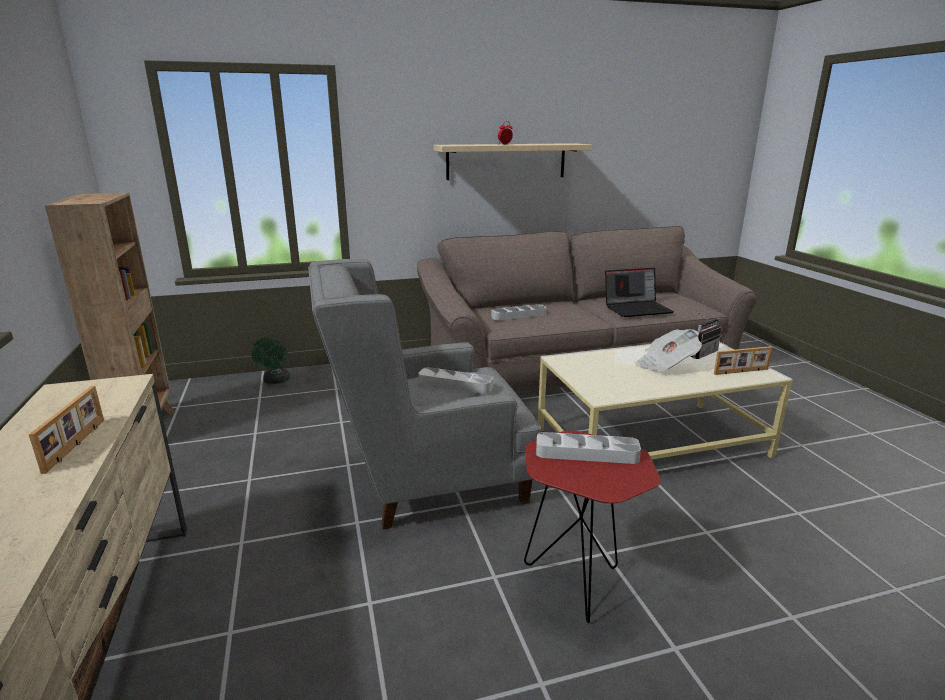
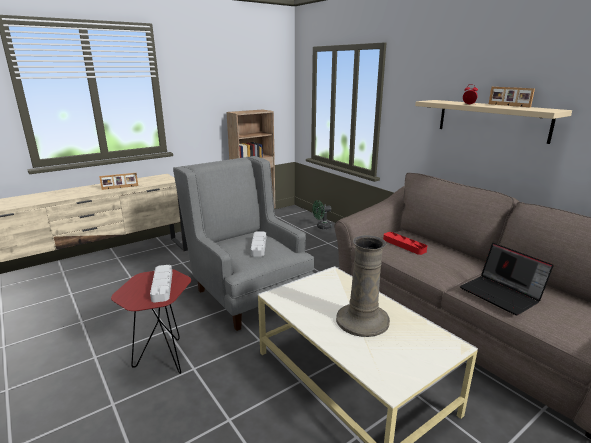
camera: 70 degrees right, 0 degrees up
grey tray [491,304,546,321] -> red tray [383,232,427,255]
newspaper [636,329,702,372] -> beige vase [336,235,390,337]
radio [691,311,722,359] -> none
picture frame [714,346,773,375] -> picture frame moved to [489,87,535,107]

